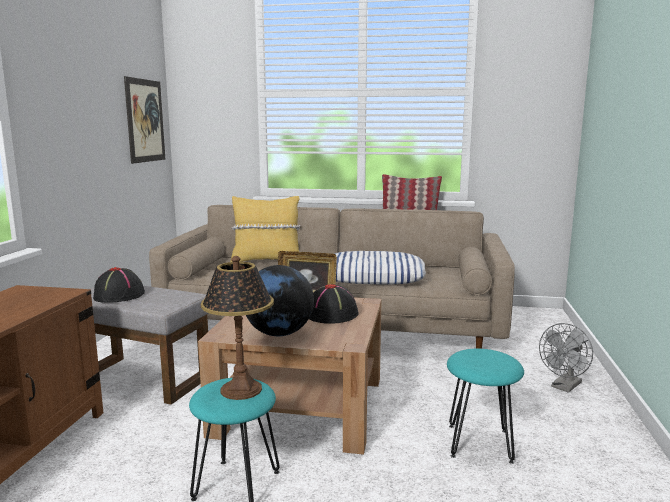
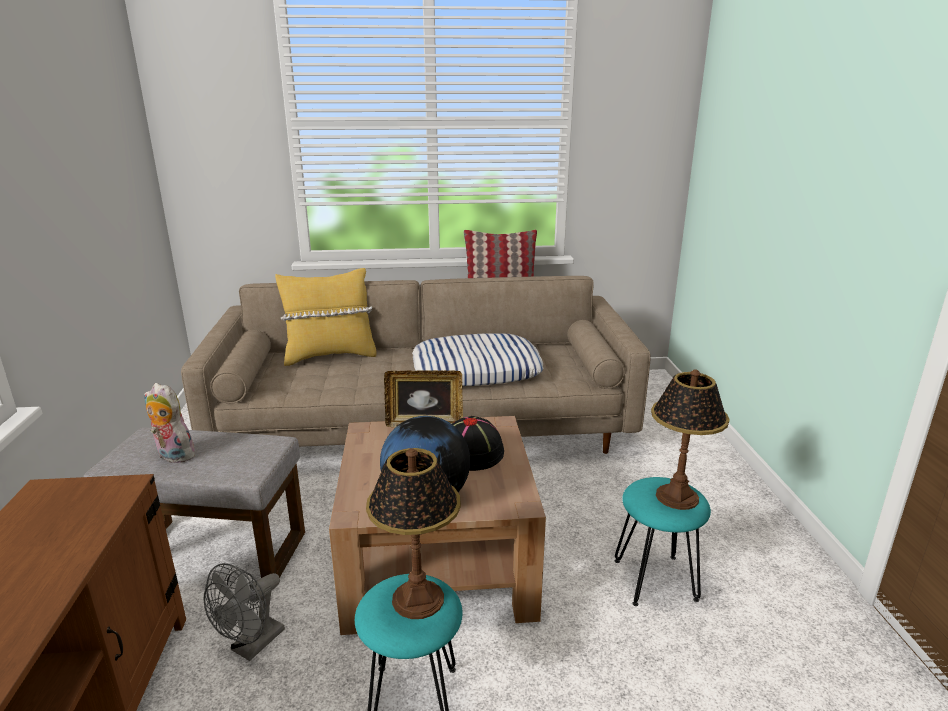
camera: 15 degrees left, 10 degrees up
black hat [93,267,145,303] -> plush toy [144,383,198,463]
picture [124,76,165,164] -> none
grey fan [539,323,593,393] -> grey fan moved to [204,563,285,661]
none -> table lamp [651,370,730,510]

